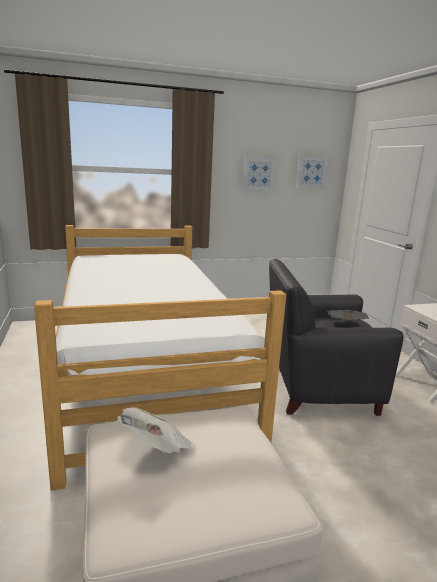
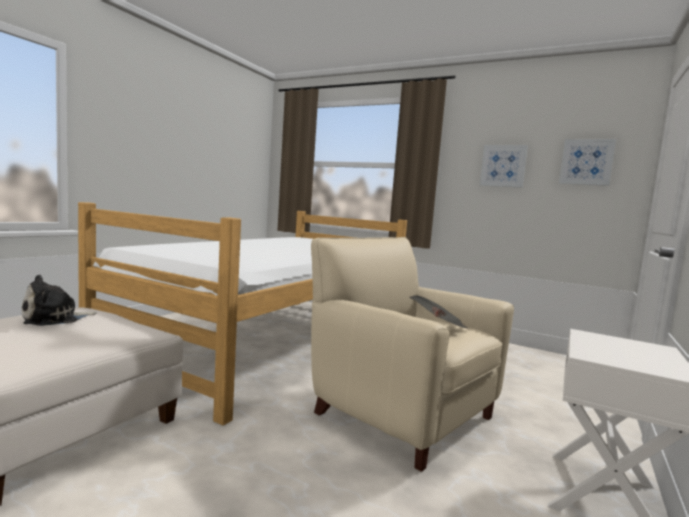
camera: 45 degrees right, 10 degrees down
newspaper [117,407,196,454] -> plush toy [21,275,97,326]
black armchair [269,258,404,416] -> beige armchair [311,237,514,472]

